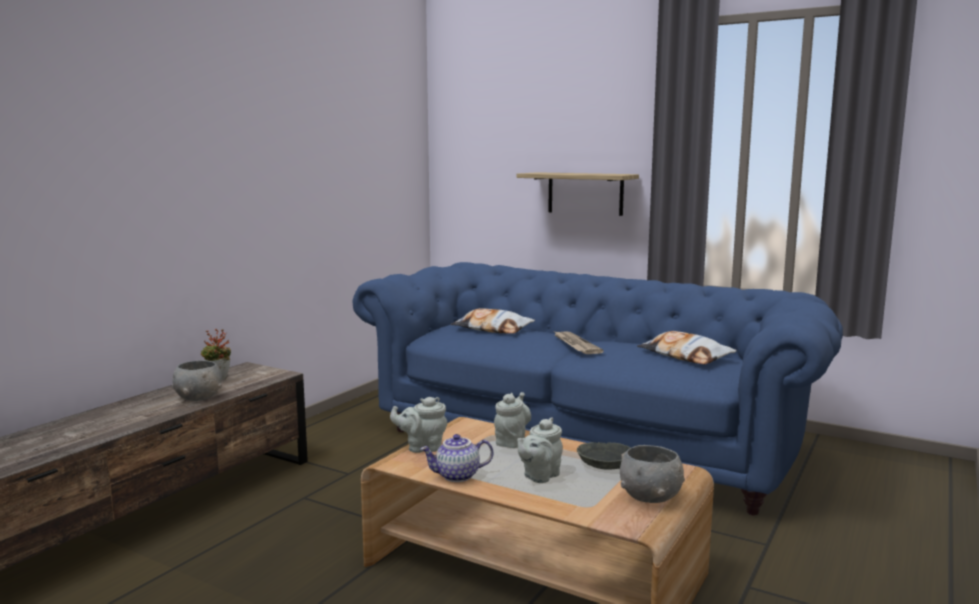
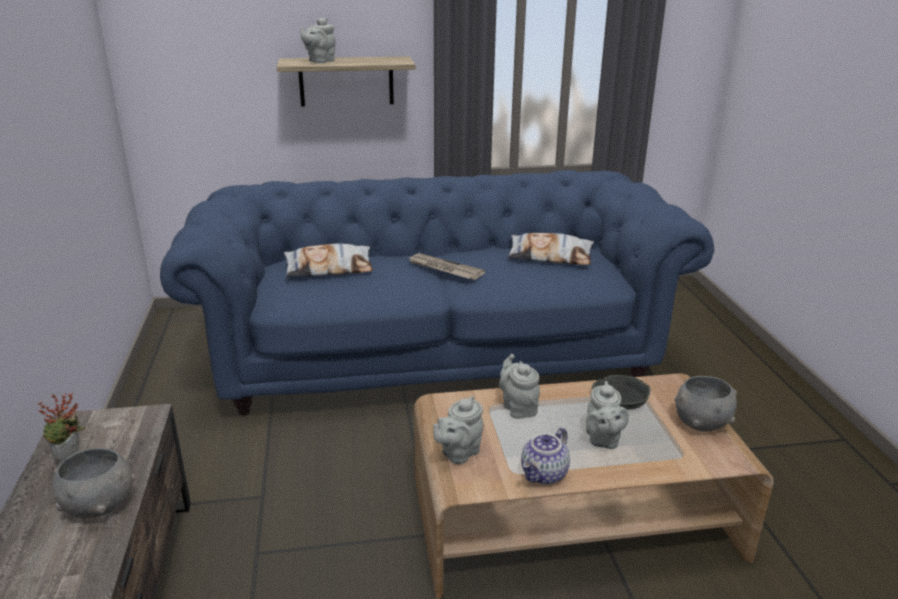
camera: 40 degrees left, 15 degrees up
none -> grey teapot [300,18,336,63]

